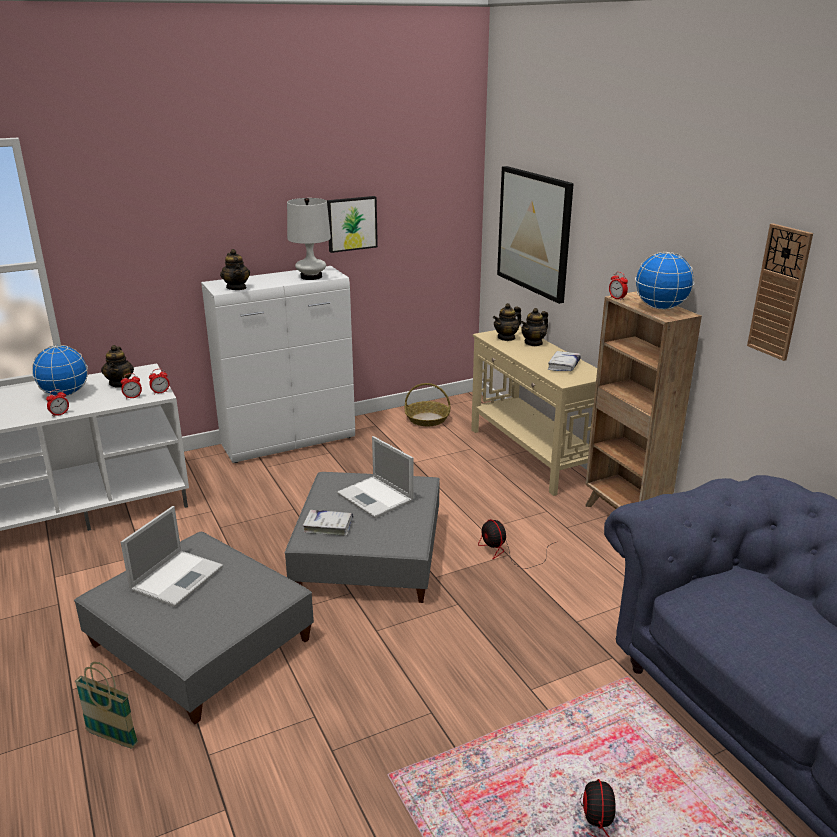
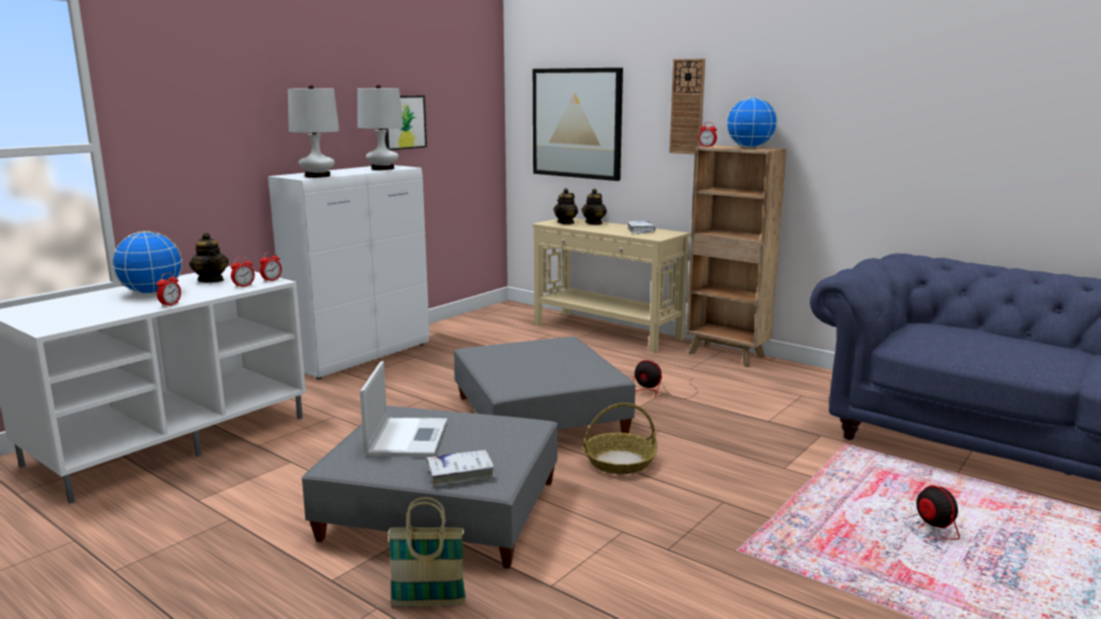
camera: 25 degrees left, 10 degrees down
teapot [220,249,250,290] -> white table lamp [288,85,339,178]
white book [302,510,354,536] -> white book moved to [427,450,495,487]
laptop [337,436,414,518] -> none
basket [404,383,451,426] -> basket moved to [583,403,657,474]
wall clock [747,223,813,361] -> wall clock moved to [669,59,705,154]

